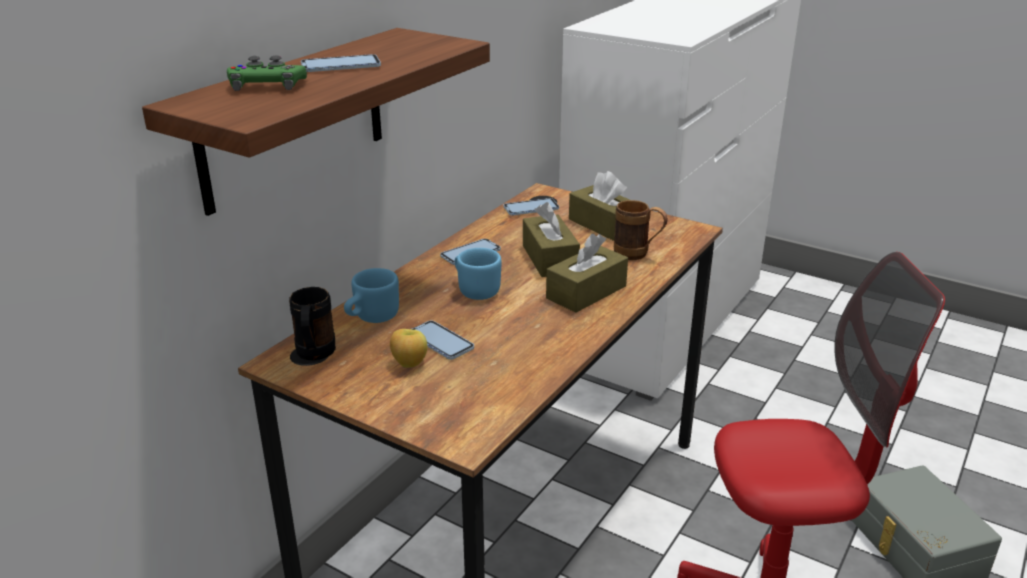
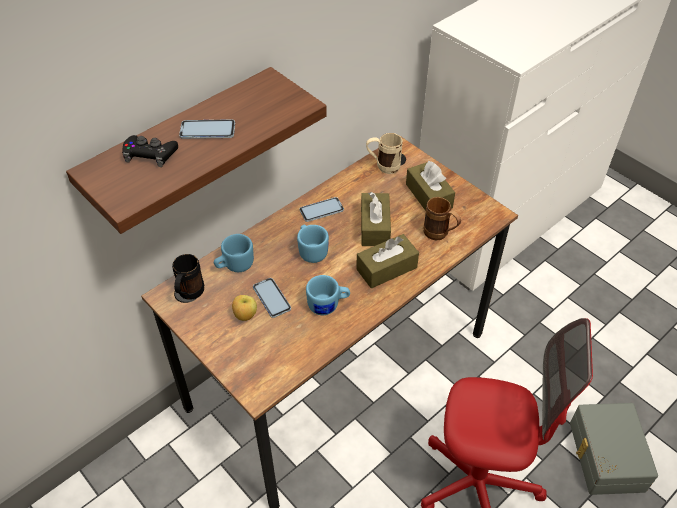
camera: 15 degrees right, 20 degrees up
green game controller [227,56,307,91] -> black game controller [122,135,178,167]
phone [504,198,559,216] -> beige mug [366,133,403,174]
none -> blue mug [306,275,350,315]

